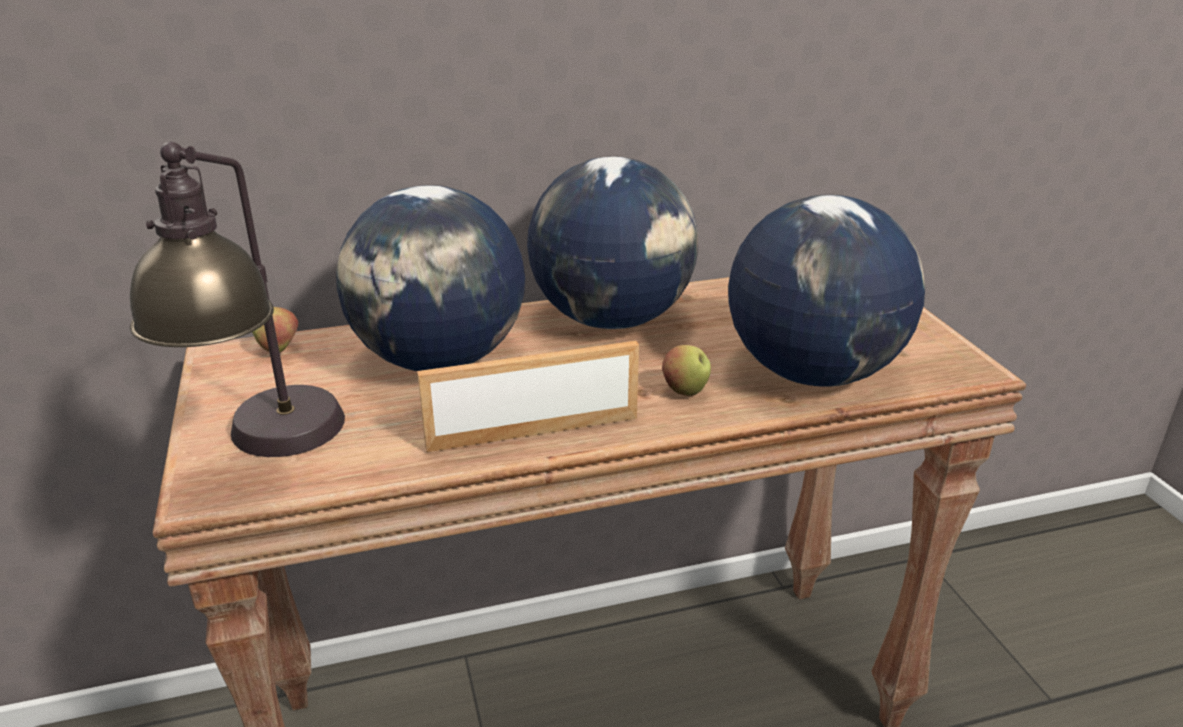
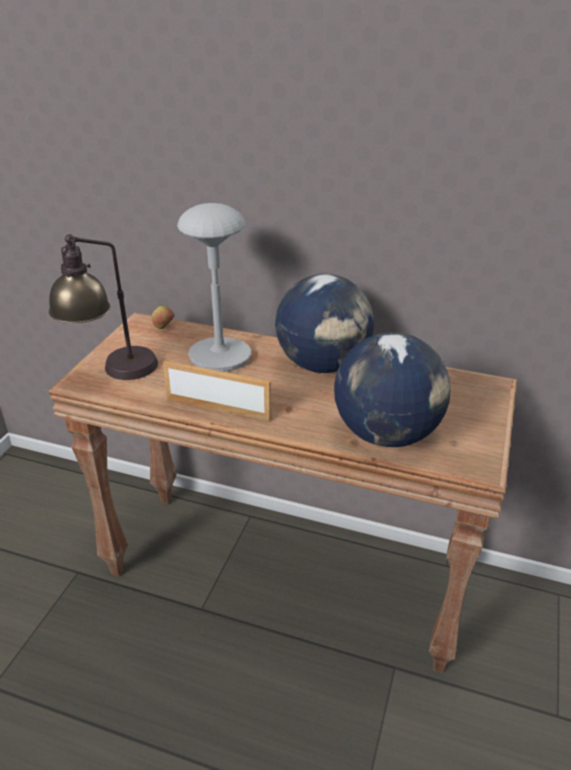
camera: 35 degrees right, 5 degrees up
globe [336,185,525,371] -> grey table lamp [177,203,251,372]
apple [662,345,711,396] -> none

